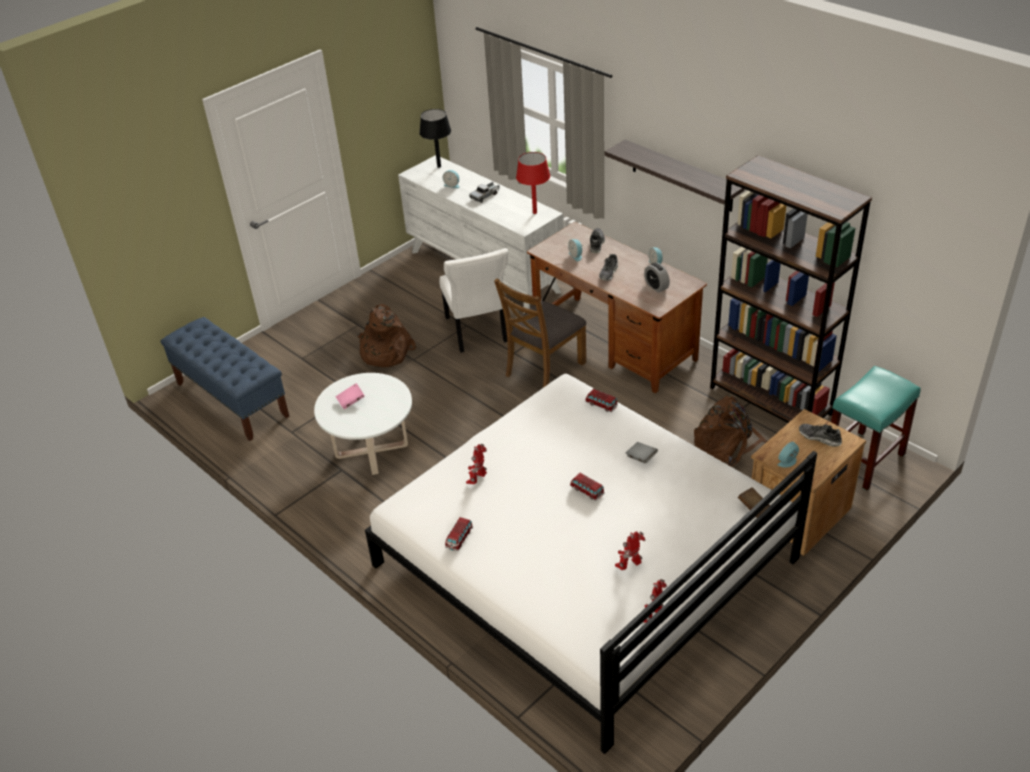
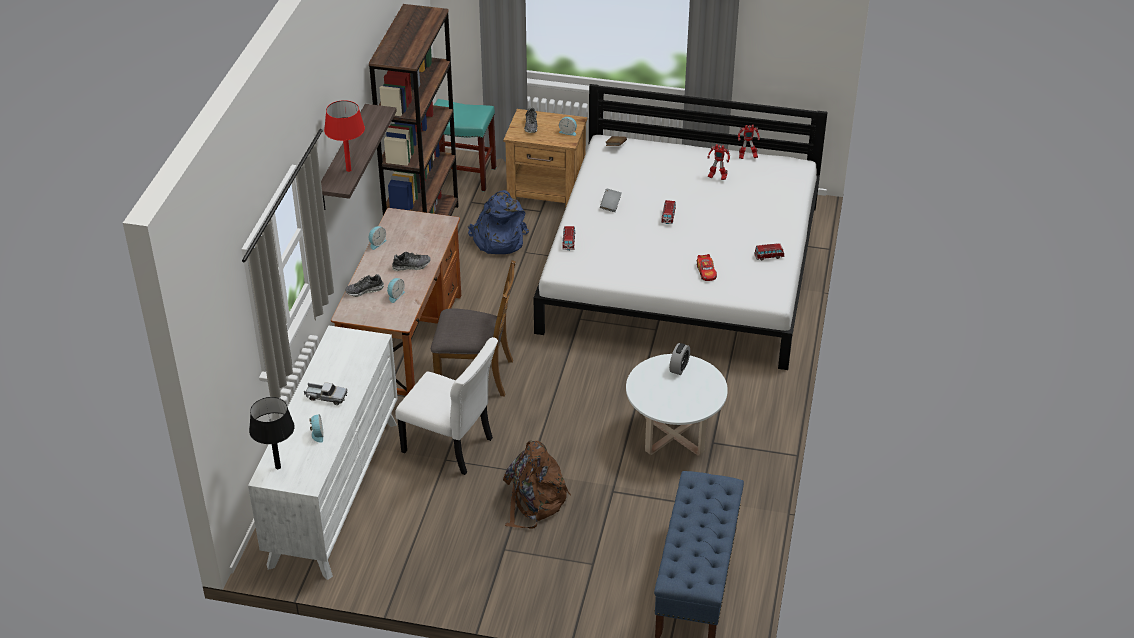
camera: 125 degrees left, 0 degrees up
pink book [335,383,365,409] -> none
white chair [439,248,508,352] -> white chair turned 75 degrees clockwise [395,337,498,475]
toy robot [466,444,487,484] -> toy car [697,254,717,281]
red table lamp [516,152,550,214] -> red table lamp moved to [324,100,365,172]
alarm clock [644,263,670,293] -> alarm clock moved to [669,343,690,375]
brown backpack [694,395,767,466] -> blue backpack [468,190,529,254]

